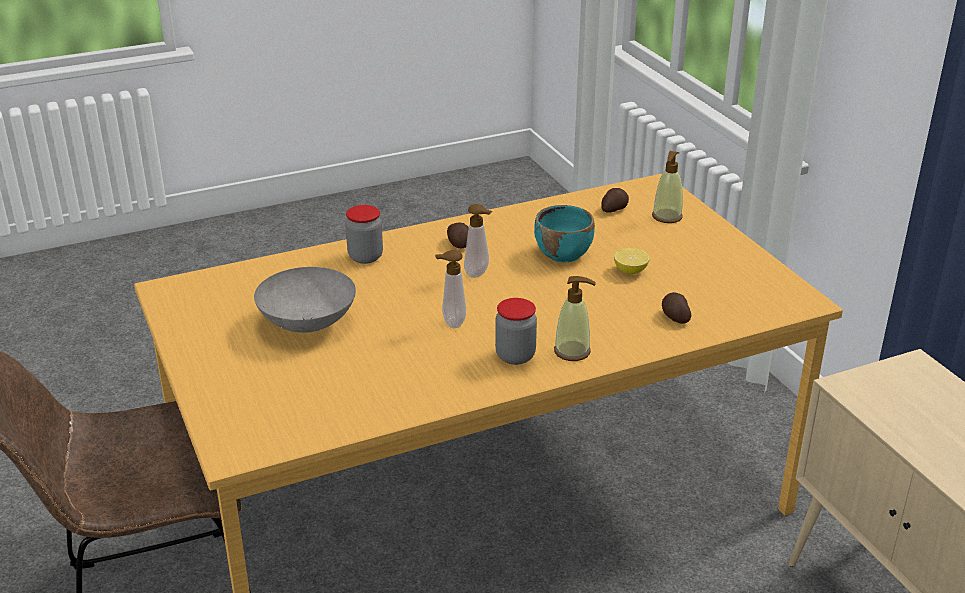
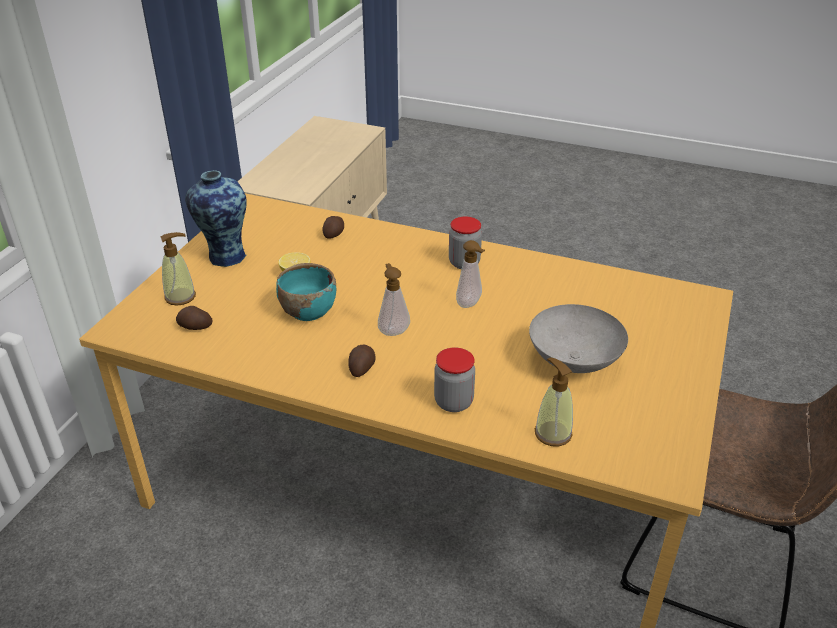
camera: 135 degrees left, 5 degrees up
soap dispenser [554,276,596,361] -> soap dispenser moved to [535,357,573,446]
none -> vase [185,170,247,267]

